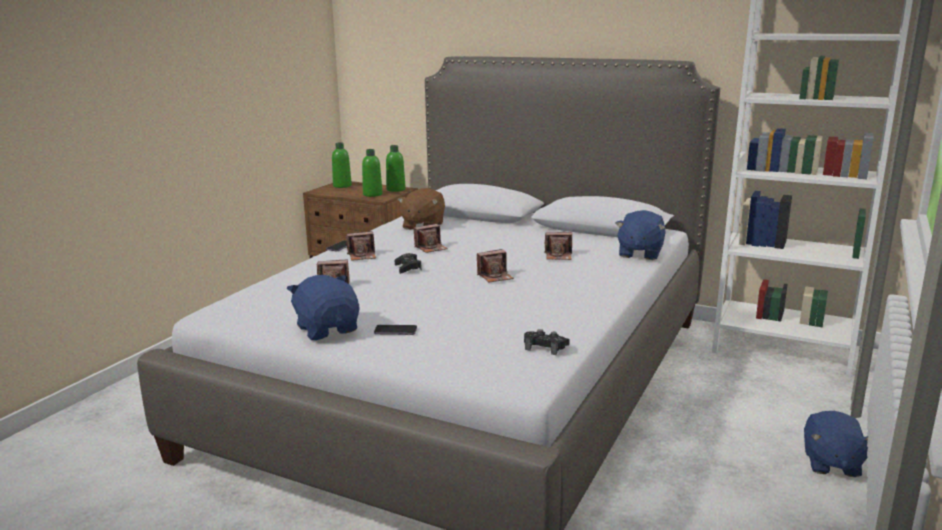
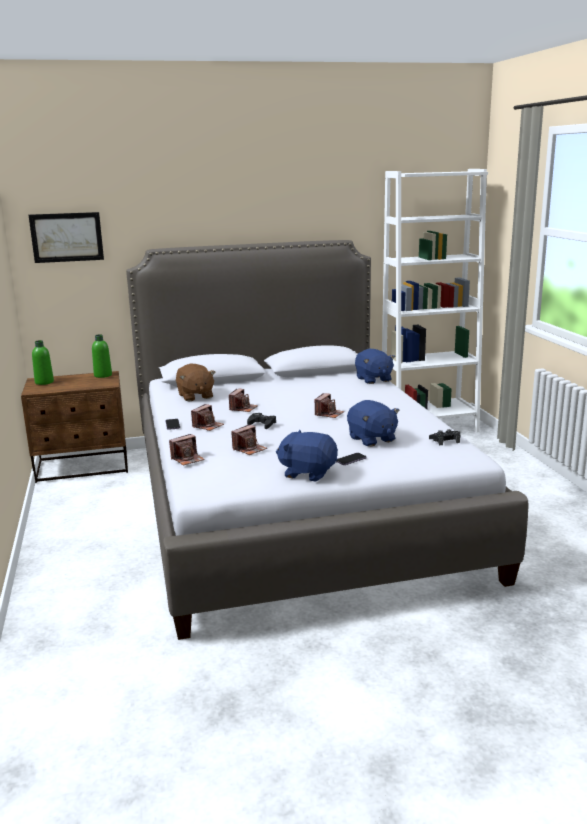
camera: 40 degrees left, 0 degrees up
green bottle [362,149,383,197] -> none
camera [544,232,572,260] -> camera moved to [169,434,205,466]
blue plush toy [804,411,868,477] -> blue plush toy moved to [347,400,400,447]
none -> picture [29,212,104,263]

